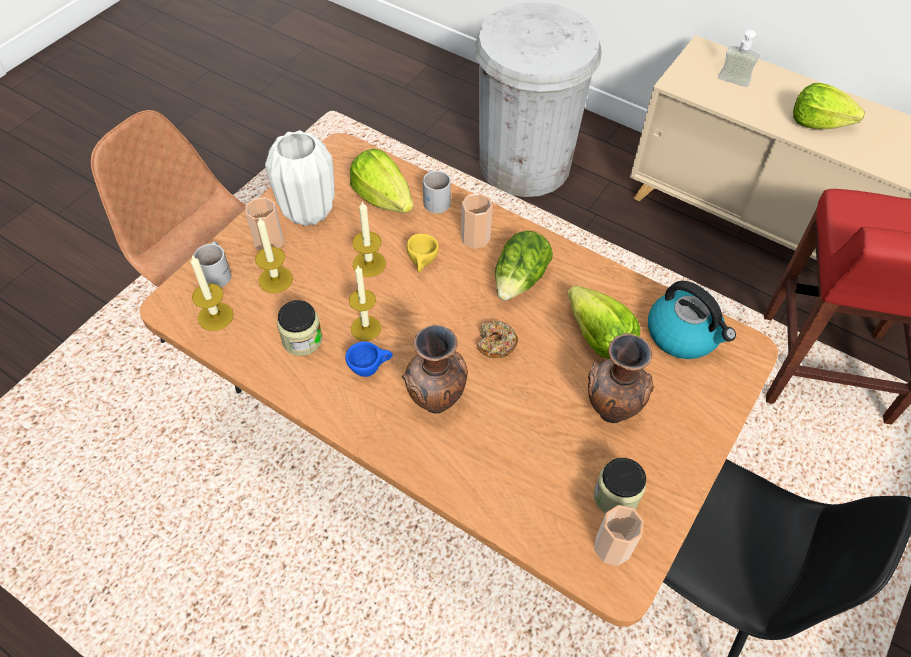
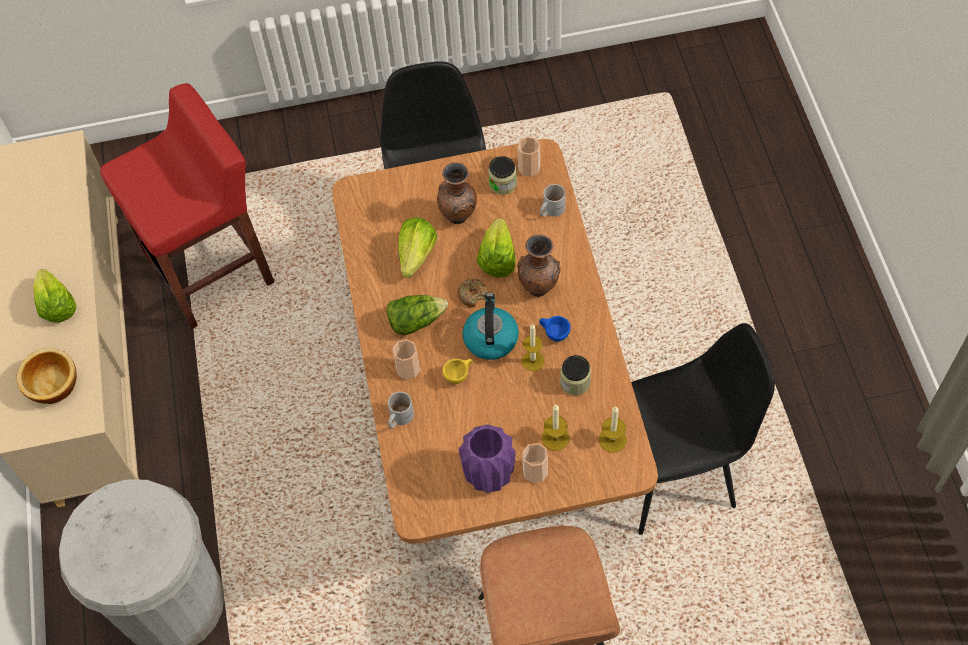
camera: 130 degrees left, 5 degrees up
white mug [194,241,231,287] -> white mug moved to [540,184,565,217]
white vase [265,130,335,226] -> purple vase [459,424,515,493]
lettuce [350,149,413,213] -> lettuce moved to [477,218,516,278]
candle [352,200,386,277] -> none
kettle [648,281,736,359] -> kettle moved to [462,293,519,360]
soap dispenser [718,30,760,87] -> bowl [16,348,77,404]
none -> black chair [631,323,775,535]

